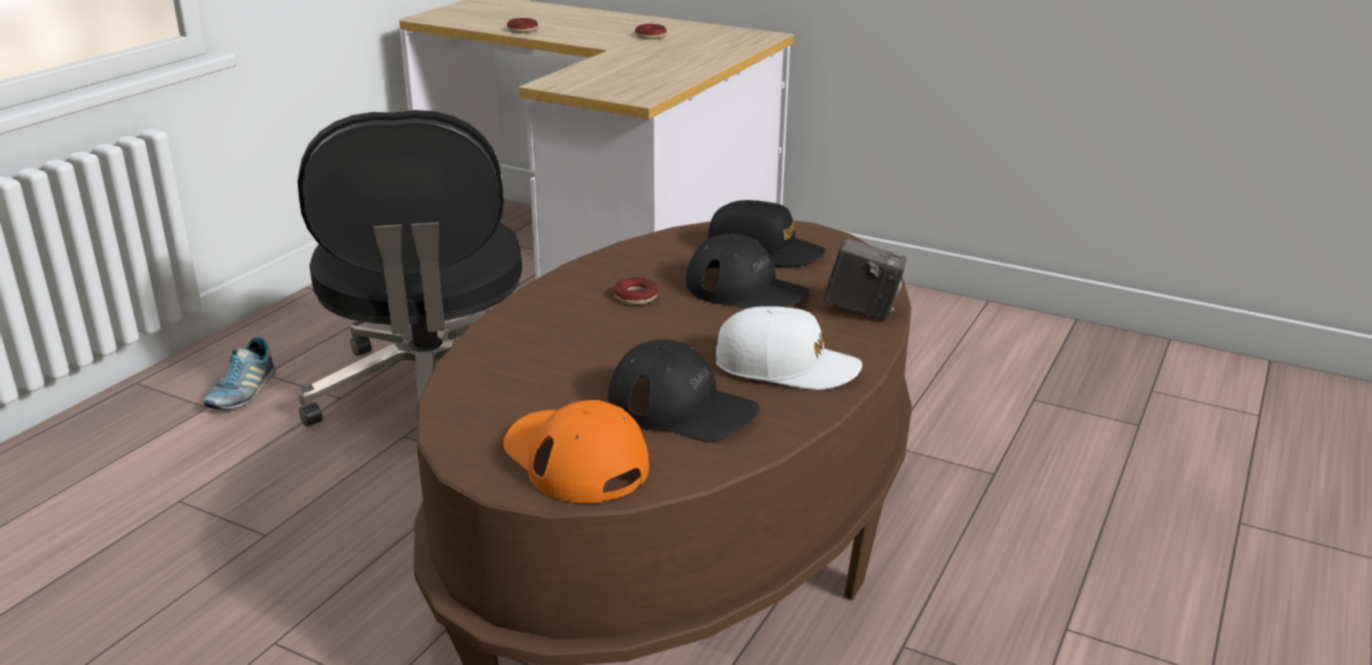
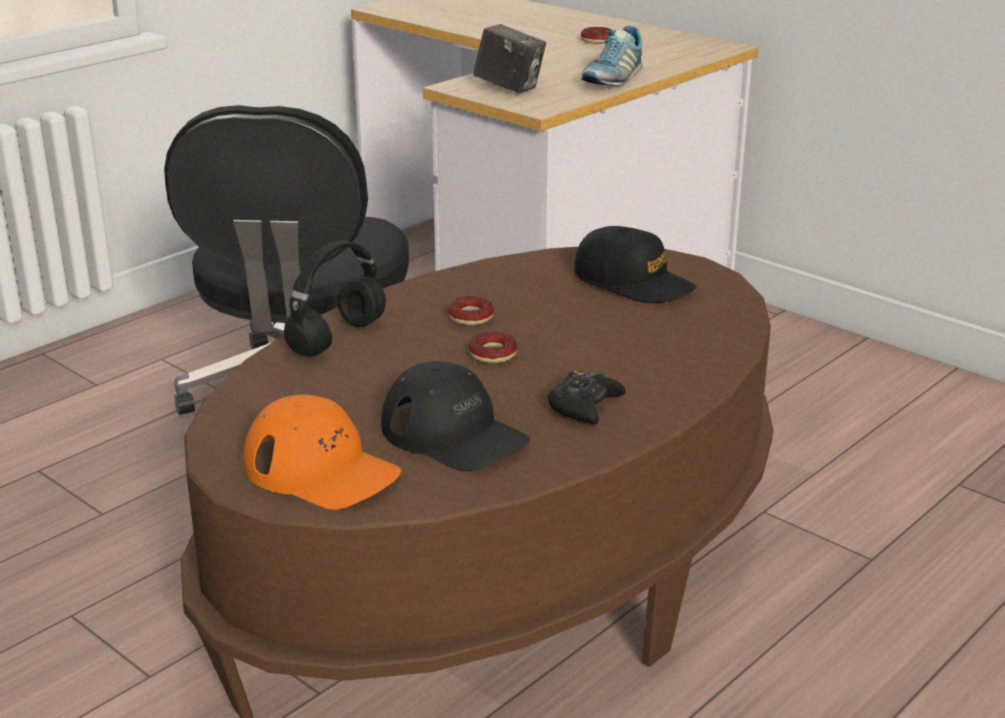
camera: 15 degrees right, 0 degrees up
shoe [203,337,276,410] -> shoe moved to [581,26,642,86]
orange cap [503,400,649,503] -> orange cap turned 150 degrees clockwise [243,394,401,510]
donut [507,18,538,33] -> donut moved to [469,332,518,363]
black cap [686,234,810,309] -> none
white cap [716,306,862,390] -> black game controller [548,371,626,424]
camera [824,238,906,320] -> camera moved to [474,24,546,93]
none -> black headphones [284,240,386,356]

